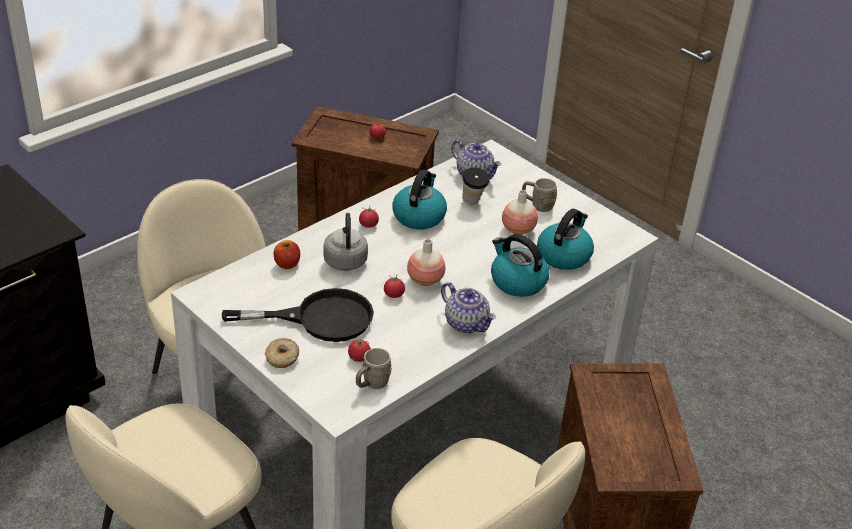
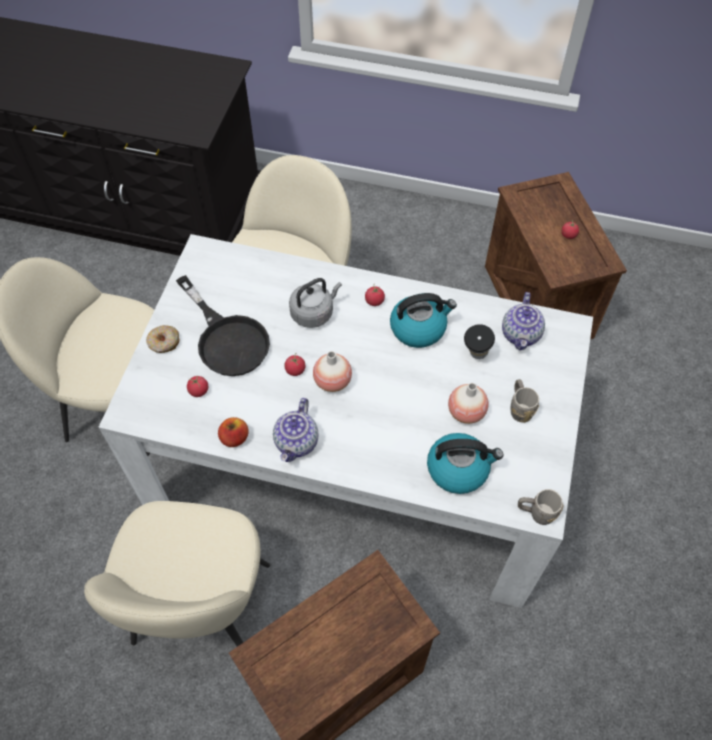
camera: 60 degrees right, 20 degrees up
apple [274,240,300,269] -> apple moved to [218,417,249,447]
grey mug [356,348,392,389] -> grey mug moved to [518,489,564,525]
kettle [491,234,549,297] -> none

